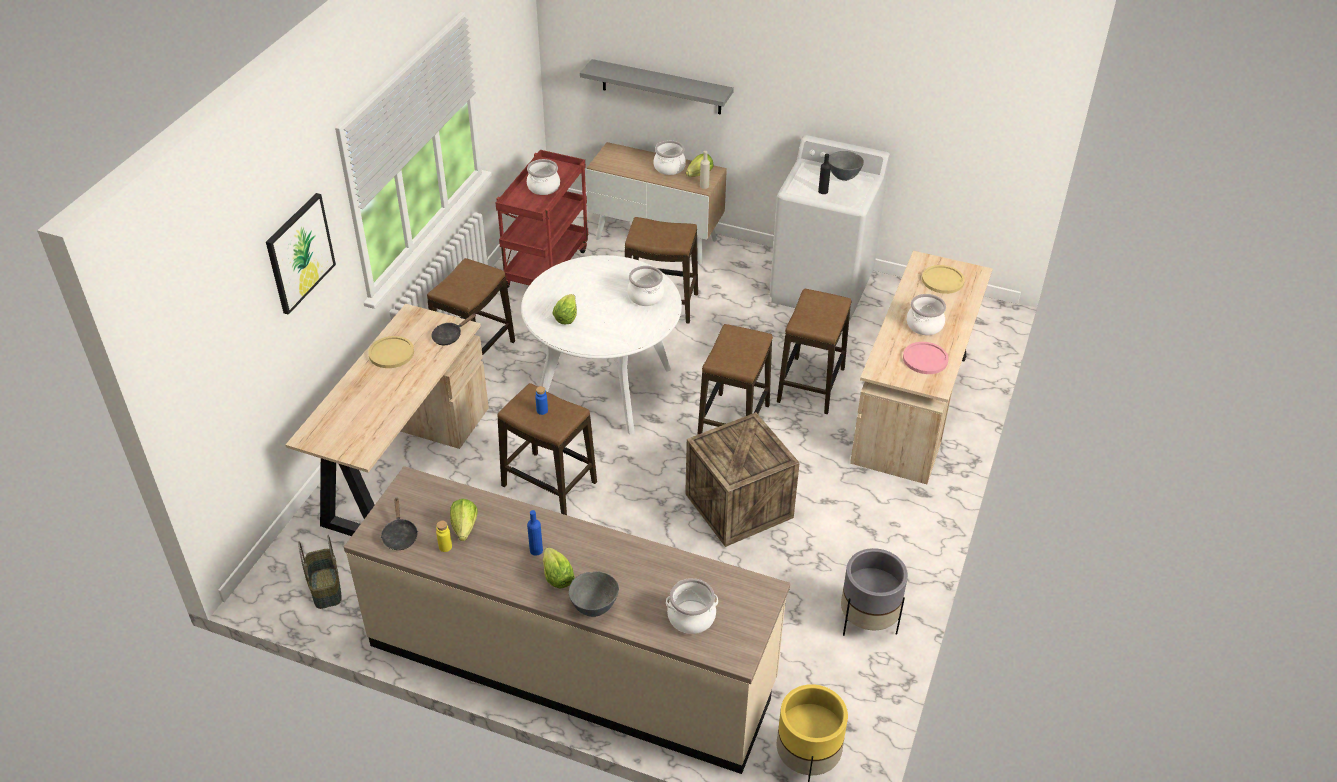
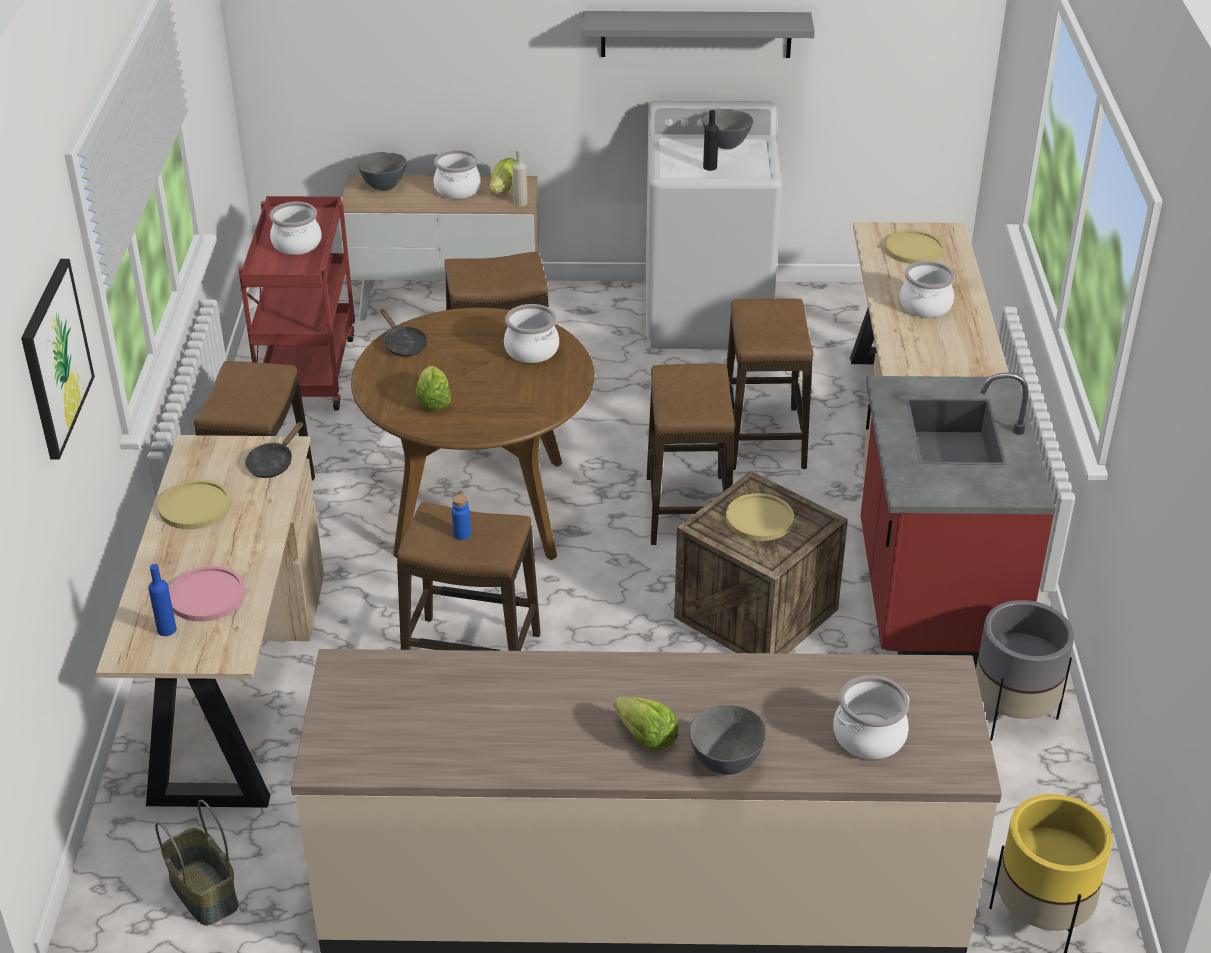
camera: 20 degrees left, 5 degrees down
black frying pan [381,497,418,550] -> black frying pan moved to [381,309,427,357]
yellow bottle [436,520,452,552] -> none
lettuce [450,499,478,541] -> none
white dining table [521,255,682,435] -> brown dining table [351,308,595,560]
blue bottle [527,510,543,556] -> blue bottle moved to [148,564,177,636]
grey shelf [580,59,734,115] -> grey shelf moved to [582,11,815,58]
pink plate [903,342,949,374] -> pink plate moved to [169,566,245,621]
none -> grey bowl [358,152,407,191]
none -> yellow plate [726,493,794,541]
none -> red counter [861,373,1056,669]

